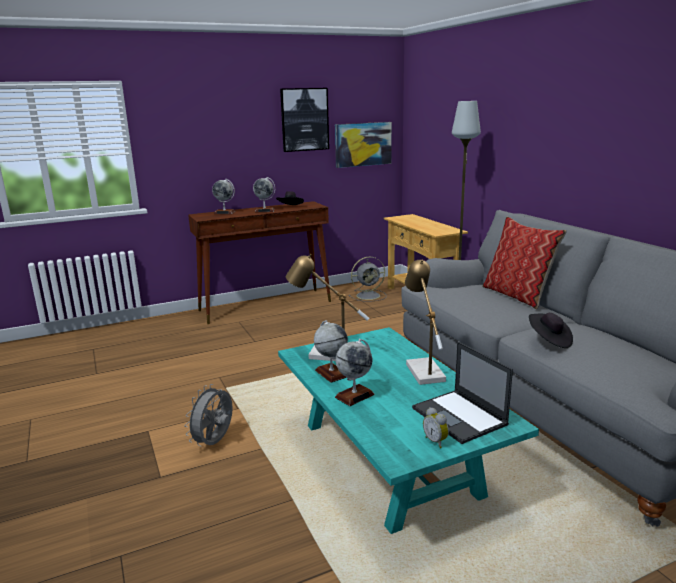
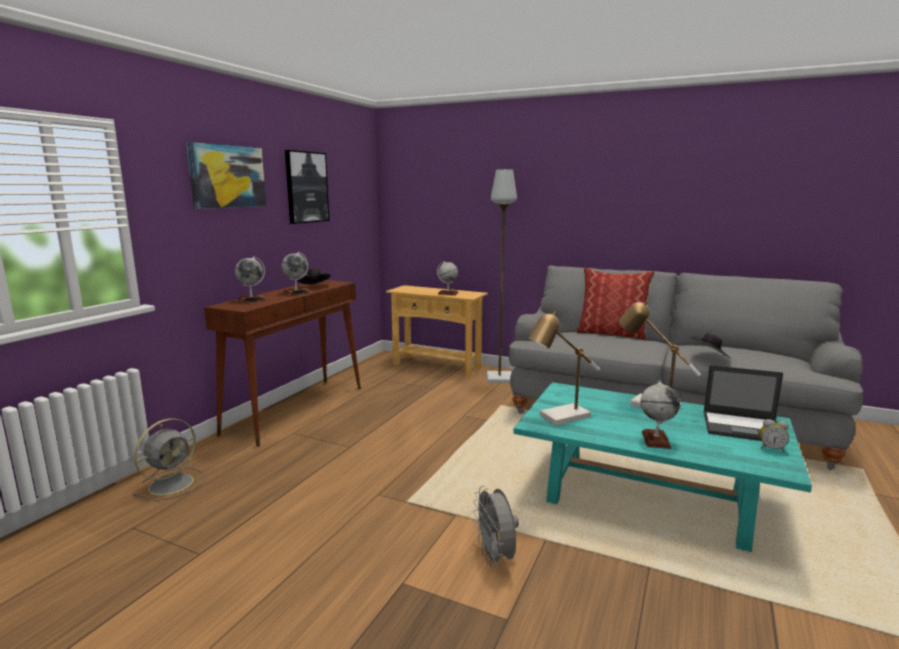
camera: 40 degrees left, 5 degrees down
globe [314,320,348,383] -> globe moved to [437,261,458,295]
picture [335,122,392,168] -> picture moved to [186,142,266,209]
grey fan [349,257,387,302] -> grey fan moved to [133,418,205,501]

